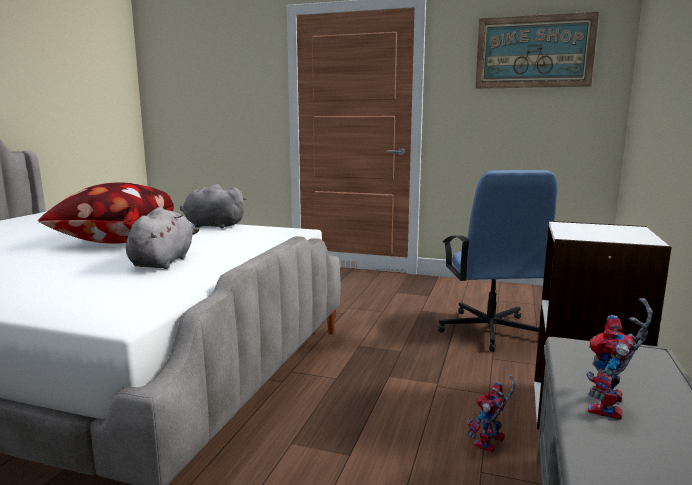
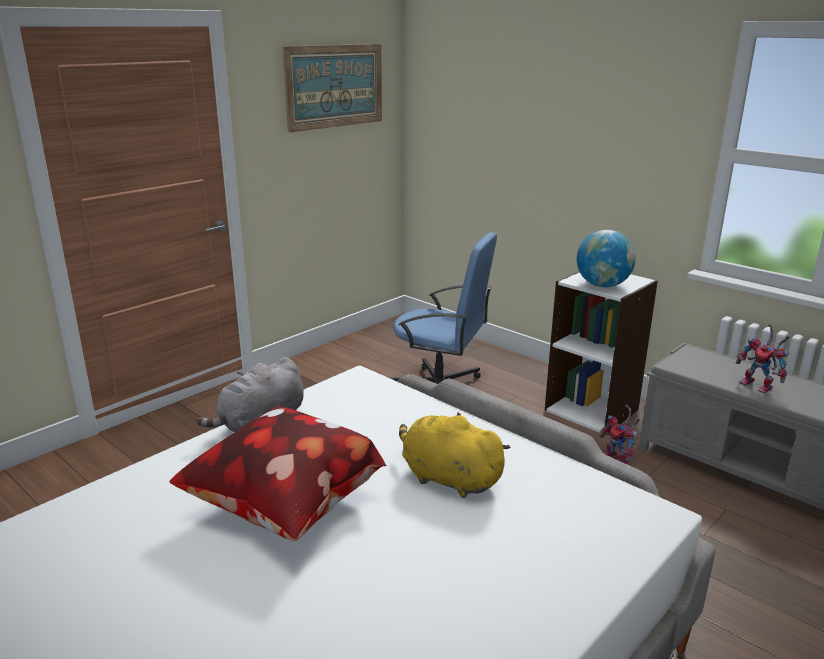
camera: 65 degrees left, 10 degrees up
grey plush toy [126,207,199,269] -> yellow plush toy [399,412,510,498]
none -> globe [577,230,636,287]

